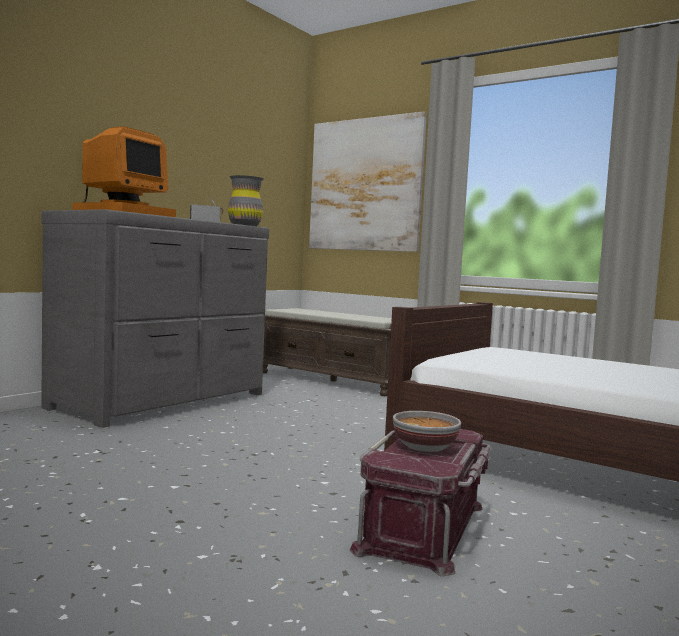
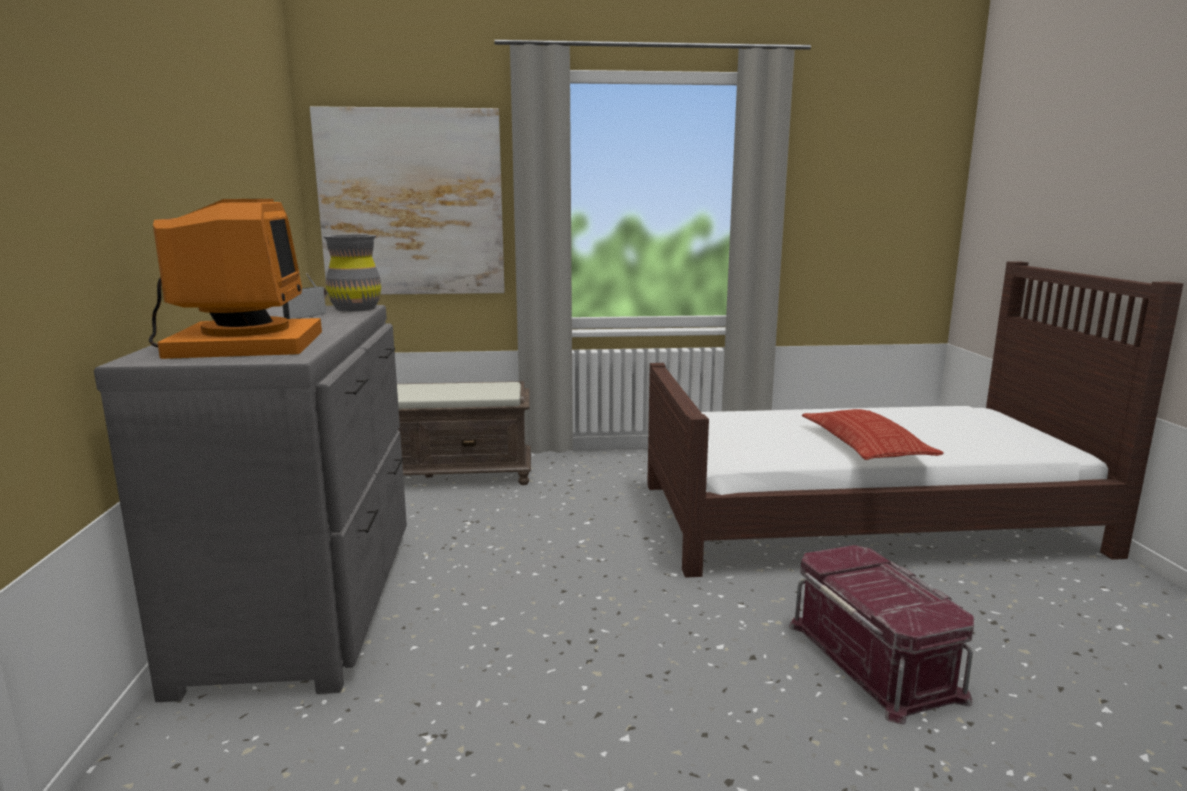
camera: 40 degrees left, 10 degrees up
bowl [393,411,461,452] -> none
none -> pillow [802,409,944,460]

